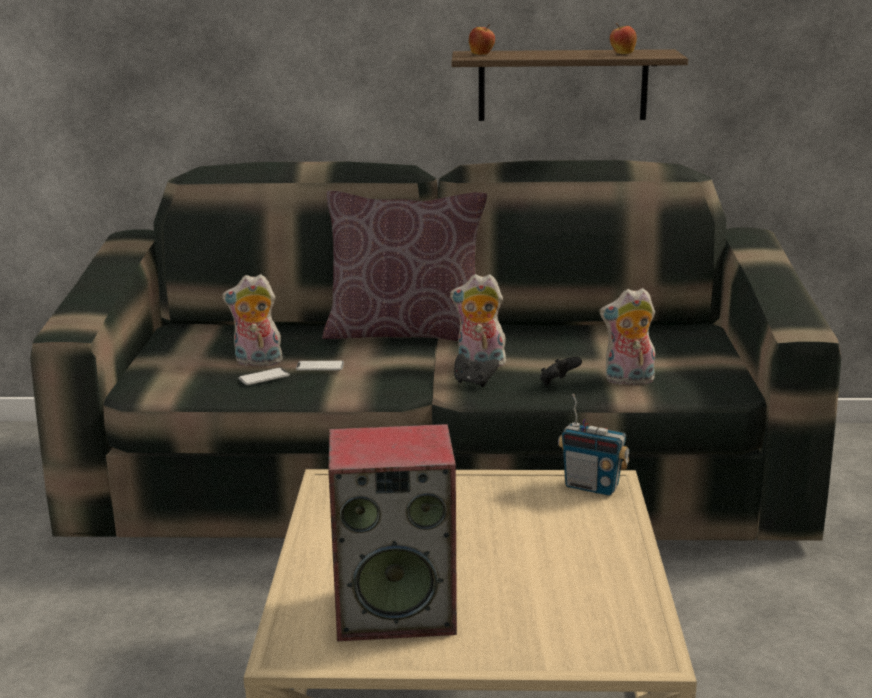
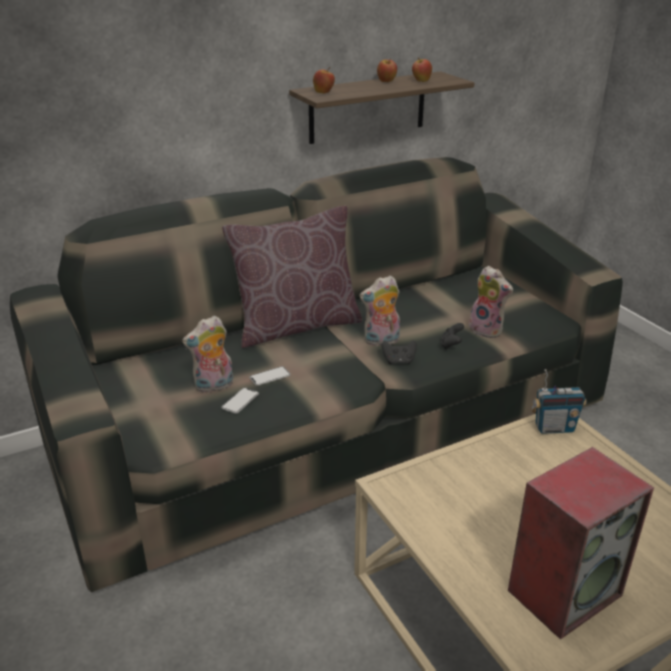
camera: 30 degrees left, 10 degrees up
plush toy [599,288,655,385] -> plush toy turned 105 degrees counterclockwise [469,266,513,338]
none -> apple [377,59,397,82]

